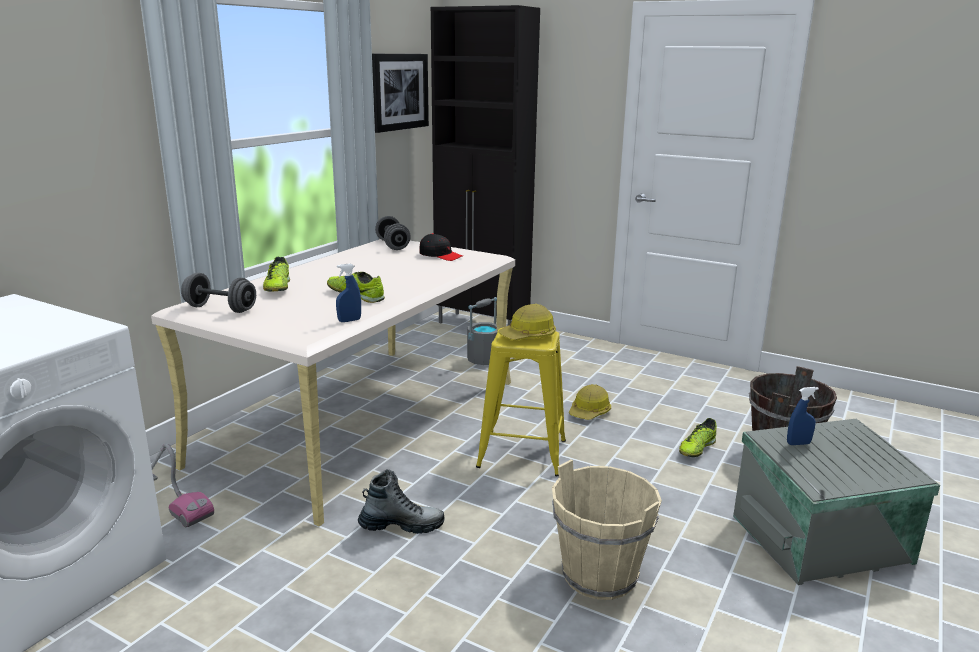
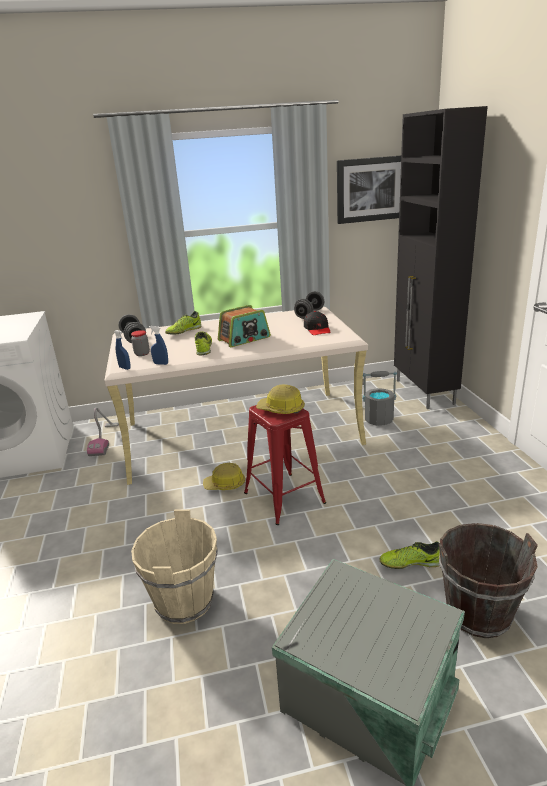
camera: 50 degrees right, 5 degrees up
boot [358,469,444,534] -> none
yellow stool [476,327,566,476] -> red stool [244,405,326,525]
hard hat [569,384,611,420] -> hard hat moved to [203,463,245,490]
blue spray bottle [787,387,819,445] -> blue spray bottle moved to [114,330,131,370]
none -> jar [131,330,150,356]
none -> radio [218,305,271,347]

